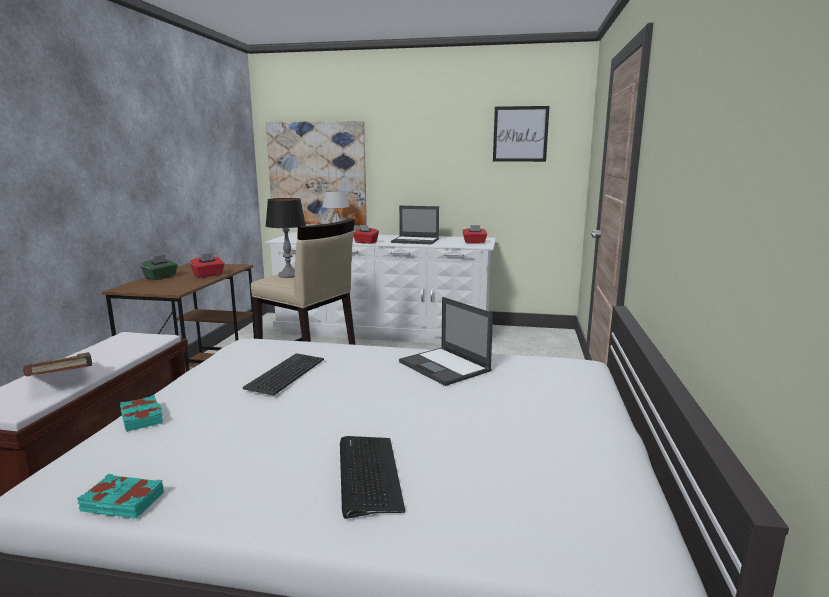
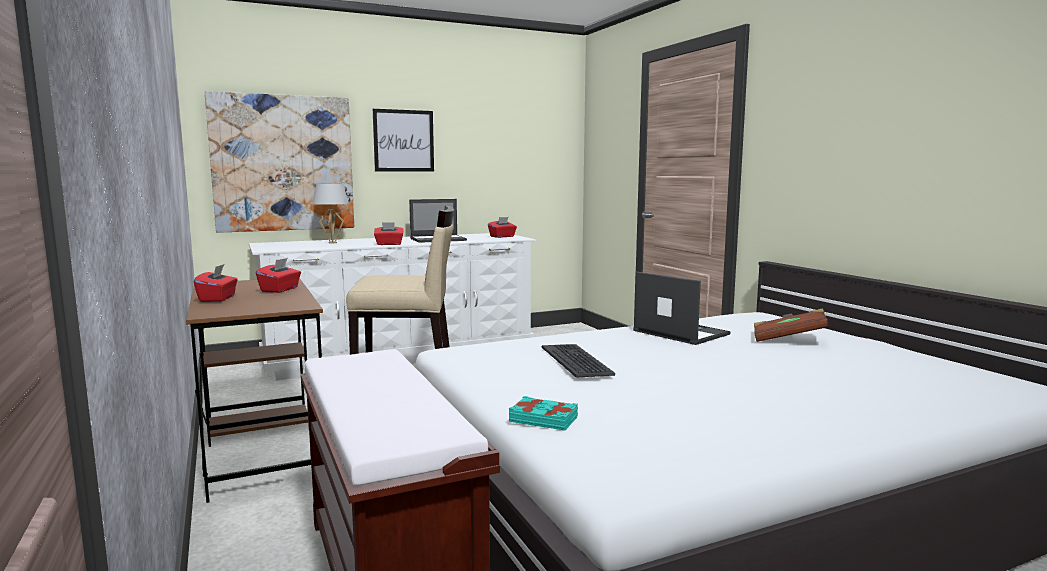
camera: 35 degrees left, 5 degrees down
brown book [23,352,92,377] -> brown book moved to [754,308,829,342]
turquoise book [77,474,164,519] -> none
green tissue box [140,255,178,280] -> red tissue box [194,264,238,302]
table lamp [265,198,306,278] -> none
keyboard [340,436,405,519] -> none
laptop [399,297,493,386] -> laptop turned 150 degrees counterclockwise [633,272,731,345]
picture [493,106,550,162] -> picture moved to [373,109,434,172]

